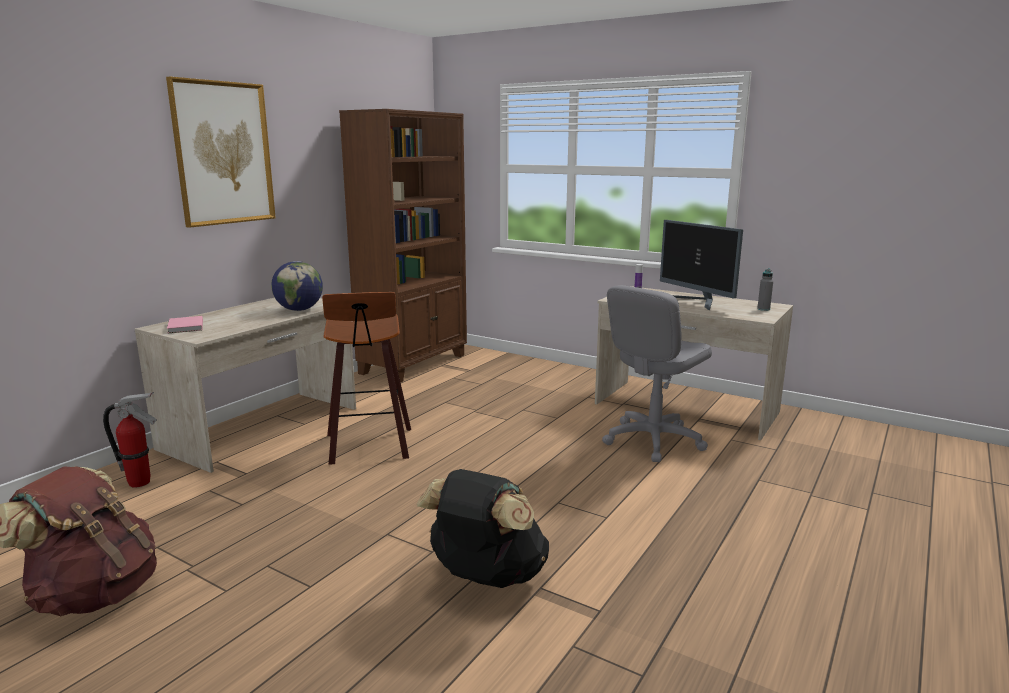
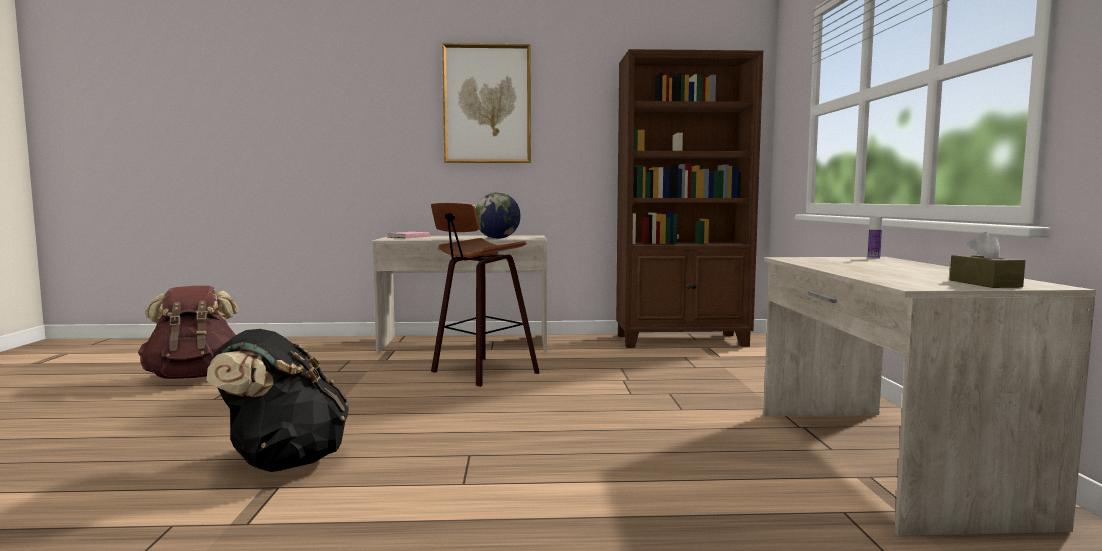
camera: 55 degrees right, 10 degrees down
fire extinguisher [103,392,157,488] -> none
grey office chair [602,285,712,462] -> none
monitor [660,220,743,311] -> none
grey bottle [757,269,773,311] -> brown tissue box [950,232,1025,288]

